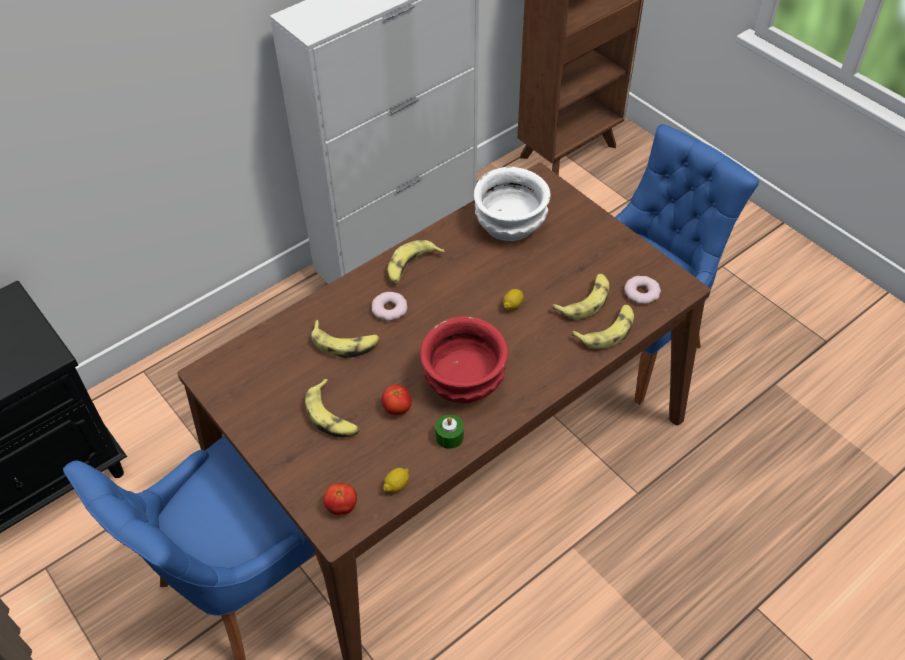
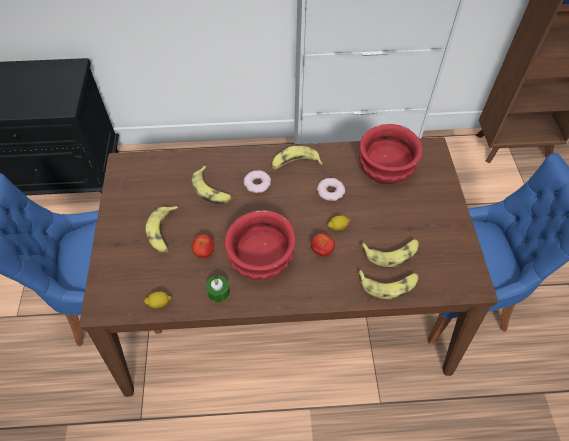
camera: 35 degrees right, 5 degrees up
tomato [323,483,357,515] -> tomato moved to [311,233,335,257]
white bowl [474,167,551,241] -> red bowl [359,124,423,184]
donut [624,276,661,304] -> donut moved to [317,178,345,201]

